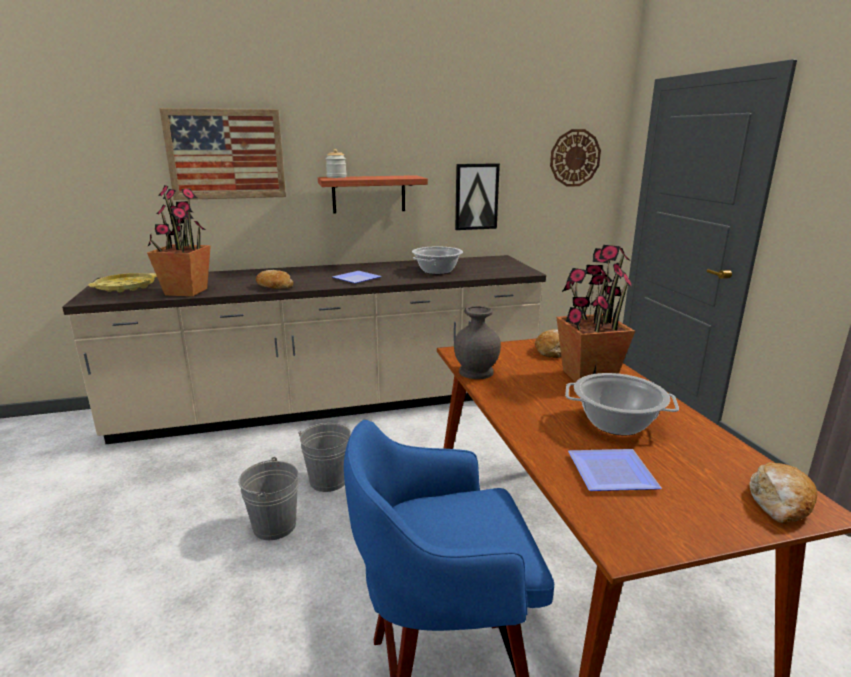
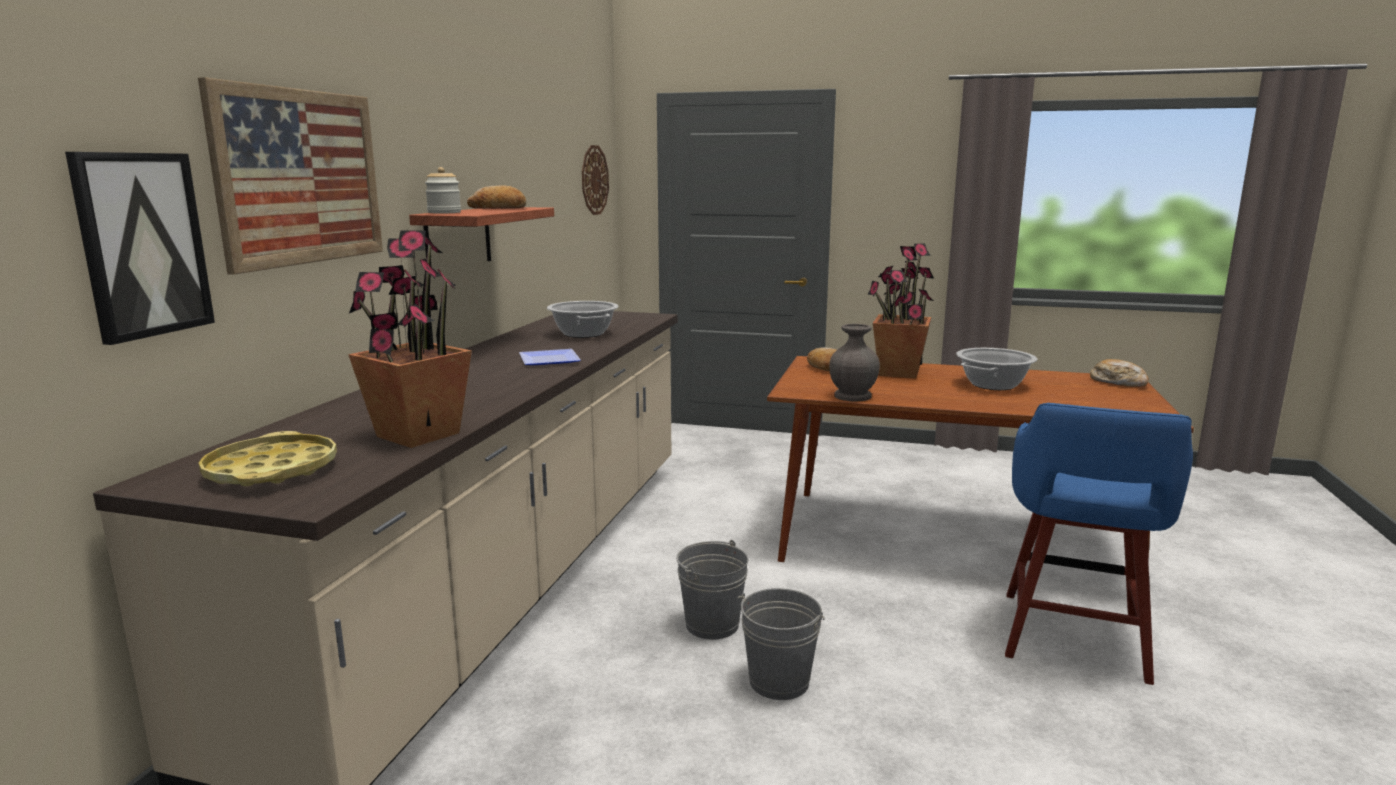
camera: 60 degrees left, 5 degrees down
bread [256,270,293,289] -> bread moved to [467,185,526,209]
picture [455,163,500,230] -> picture moved to [65,152,215,345]
plate [568,449,661,491] -> none

